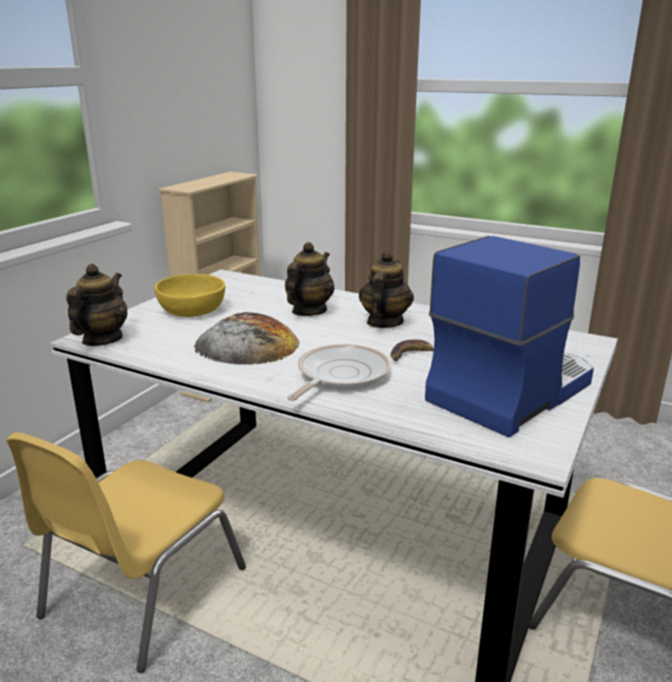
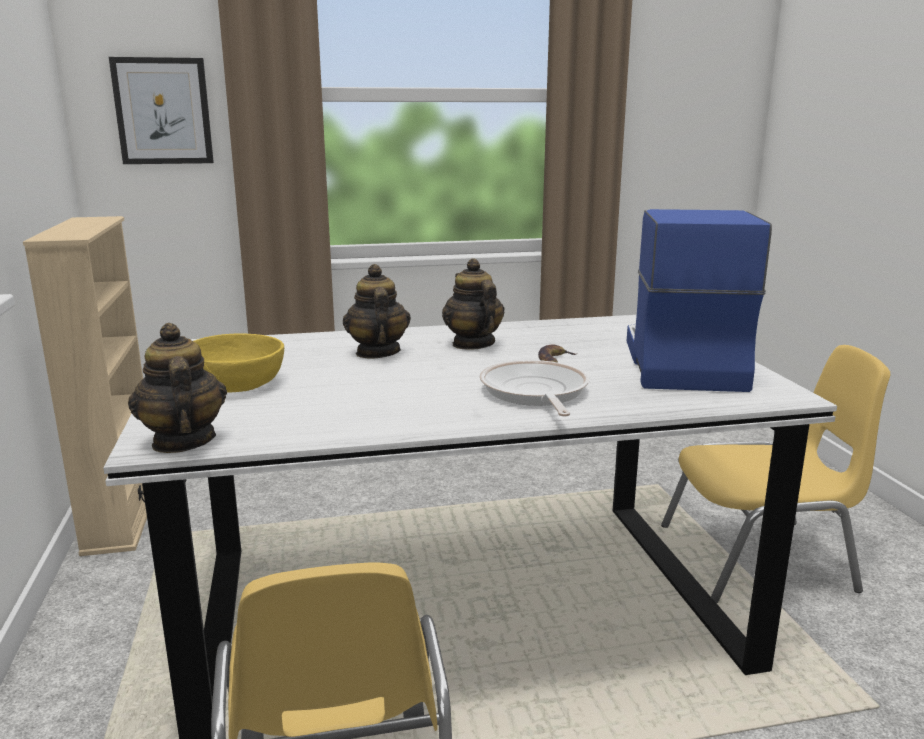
camera: 40 degrees left, 5 degrees down
bread [194,312,299,365] -> none
none -> picture [109,57,214,164]

